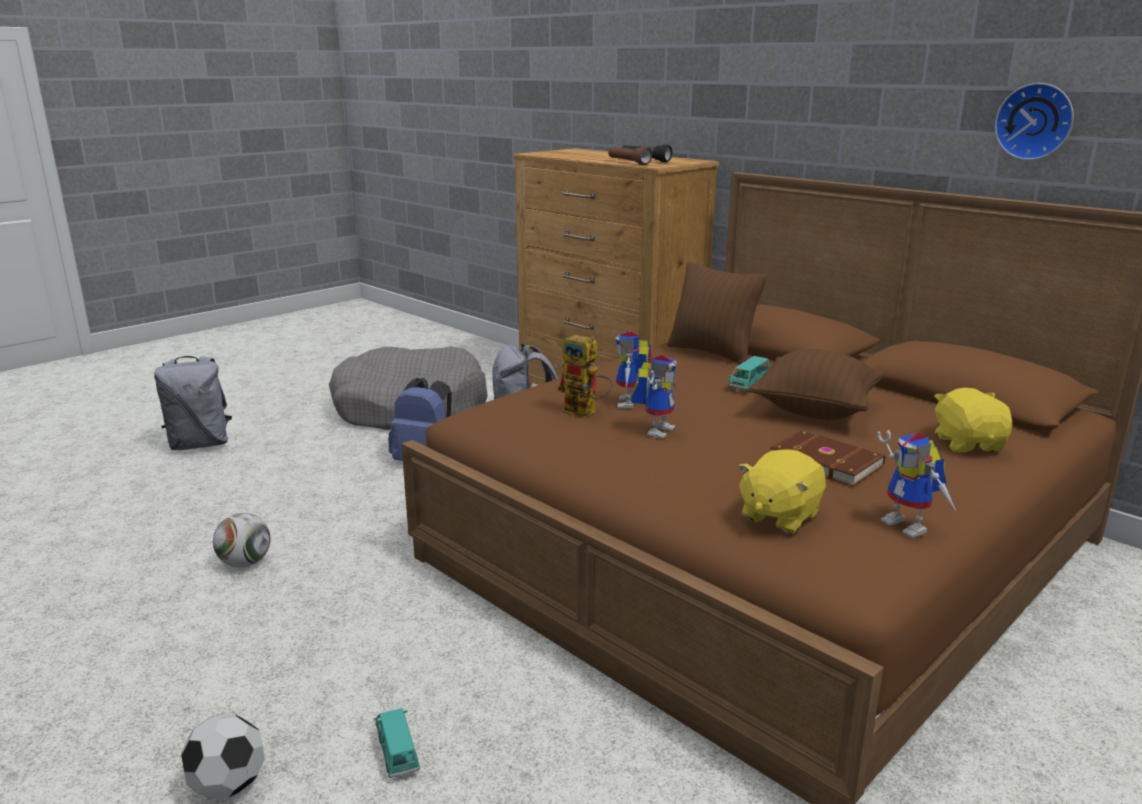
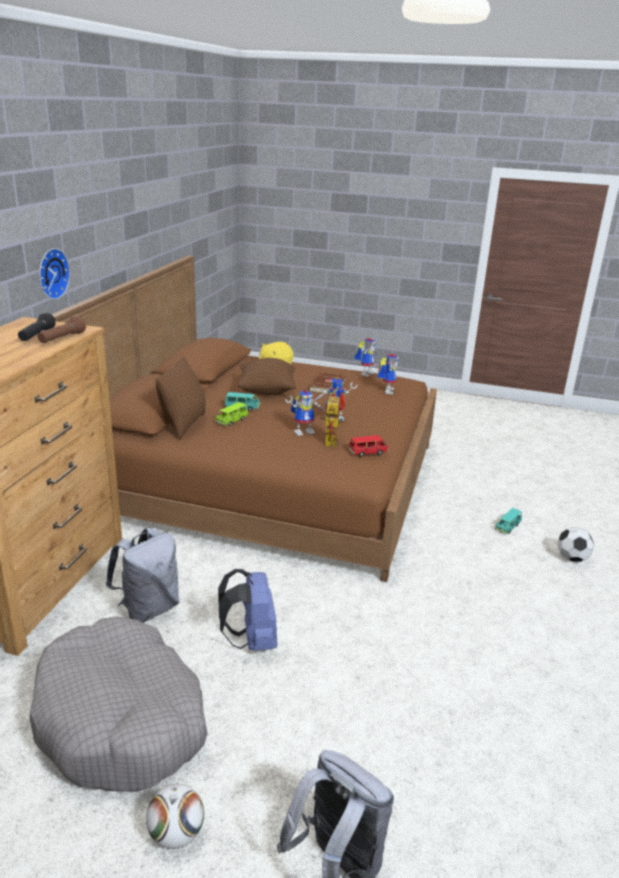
camera: 120 degrees left, 5 degrees up
football [213,513,270,568] -> football moved to [146,784,204,849]
yellow plush toy [738,449,826,534] -> toy robot [377,354,399,395]
wall clock [995,83,1074,160] -> wall clock moved to [39,248,70,300]
none -> green toy car [215,402,248,426]
none -> red toy car [349,435,389,457]

